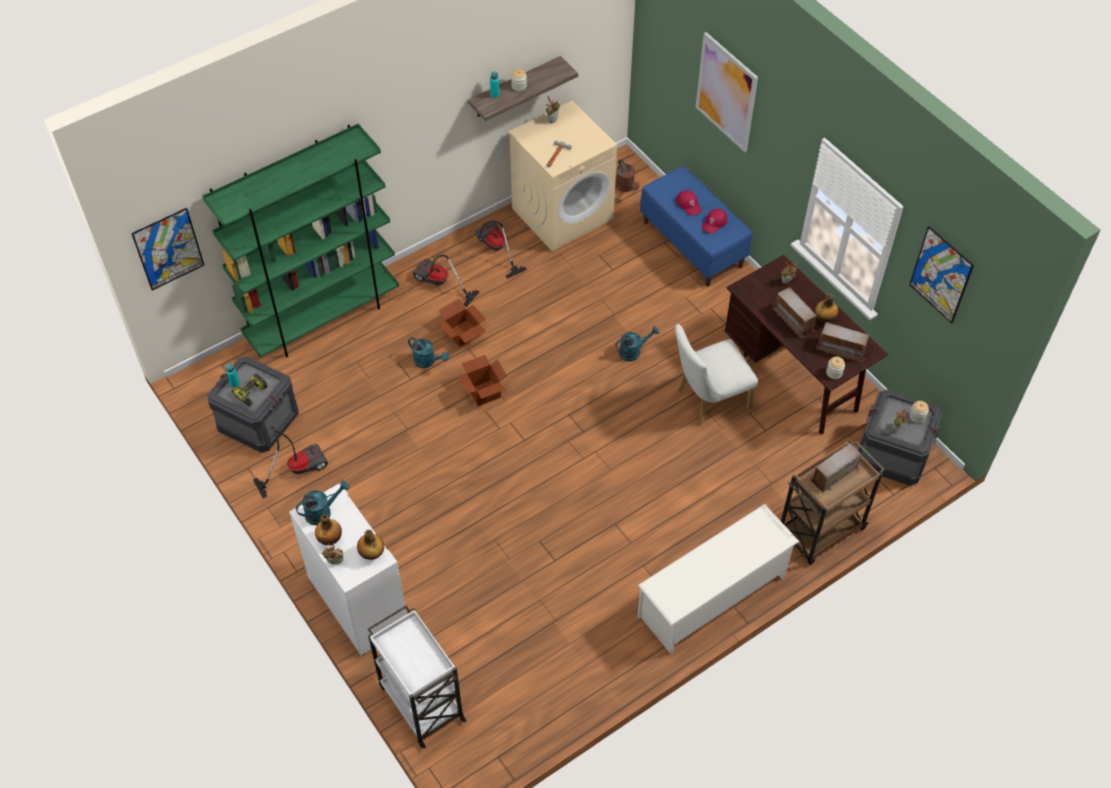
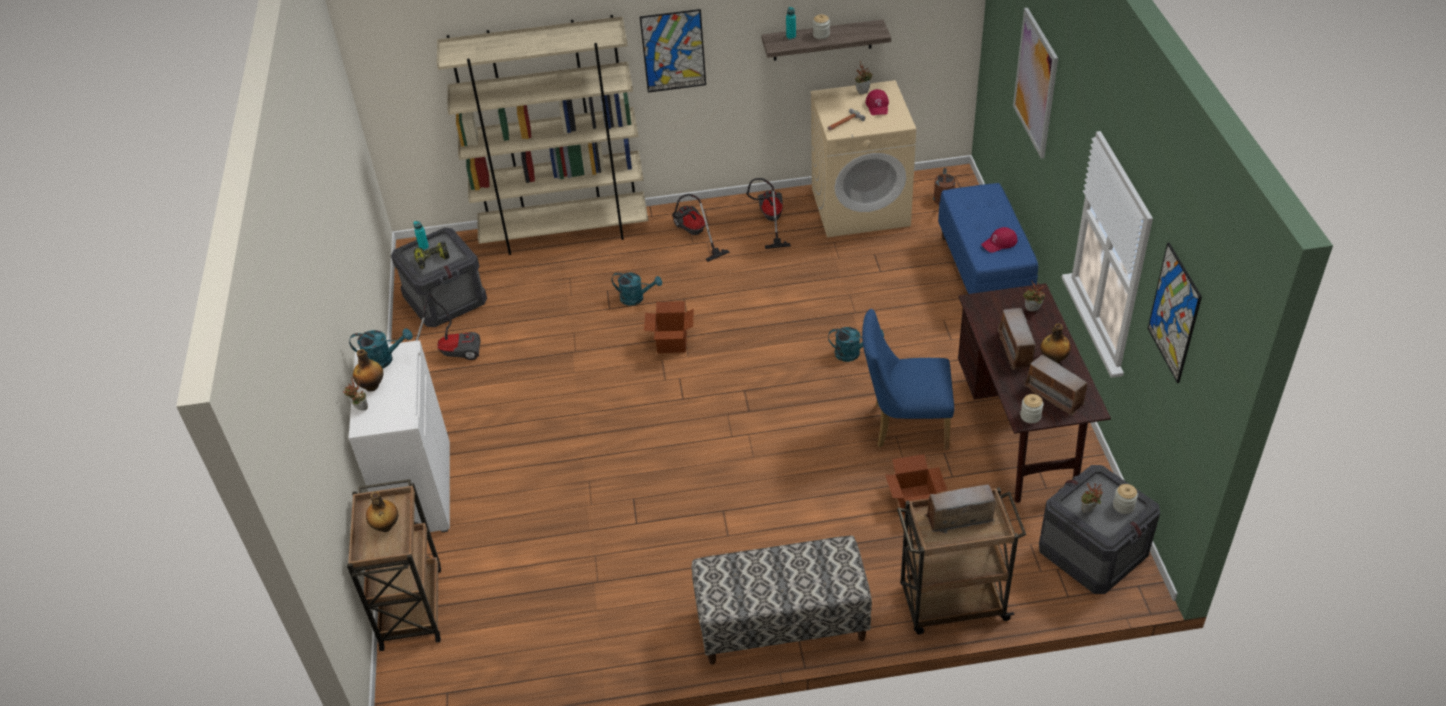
camera: 30 degrees right, 10 degrees down
picture [131,208,204,291] -> picture moved to [640,9,706,93]
green bookcase [202,124,399,358] -> beige bookcase [437,15,648,255]
bottle [357,530,384,560] -> bottle moved to [366,491,398,532]
white cart [368,605,467,748] -> brown cart [347,479,441,651]
turquoise watering can [408,337,449,368] -> turquoise watering can turned 45 degrees counterclockwise [611,272,662,306]
cardboard box [438,299,486,347] -> cardboard box moved to [885,454,947,514]
white shoe rack [637,504,799,654] -> bench [692,536,872,664]
white chair [675,324,758,426] -> blue chair [862,309,954,449]
red cap [676,190,702,216] -> red cap moved to [865,89,889,115]

